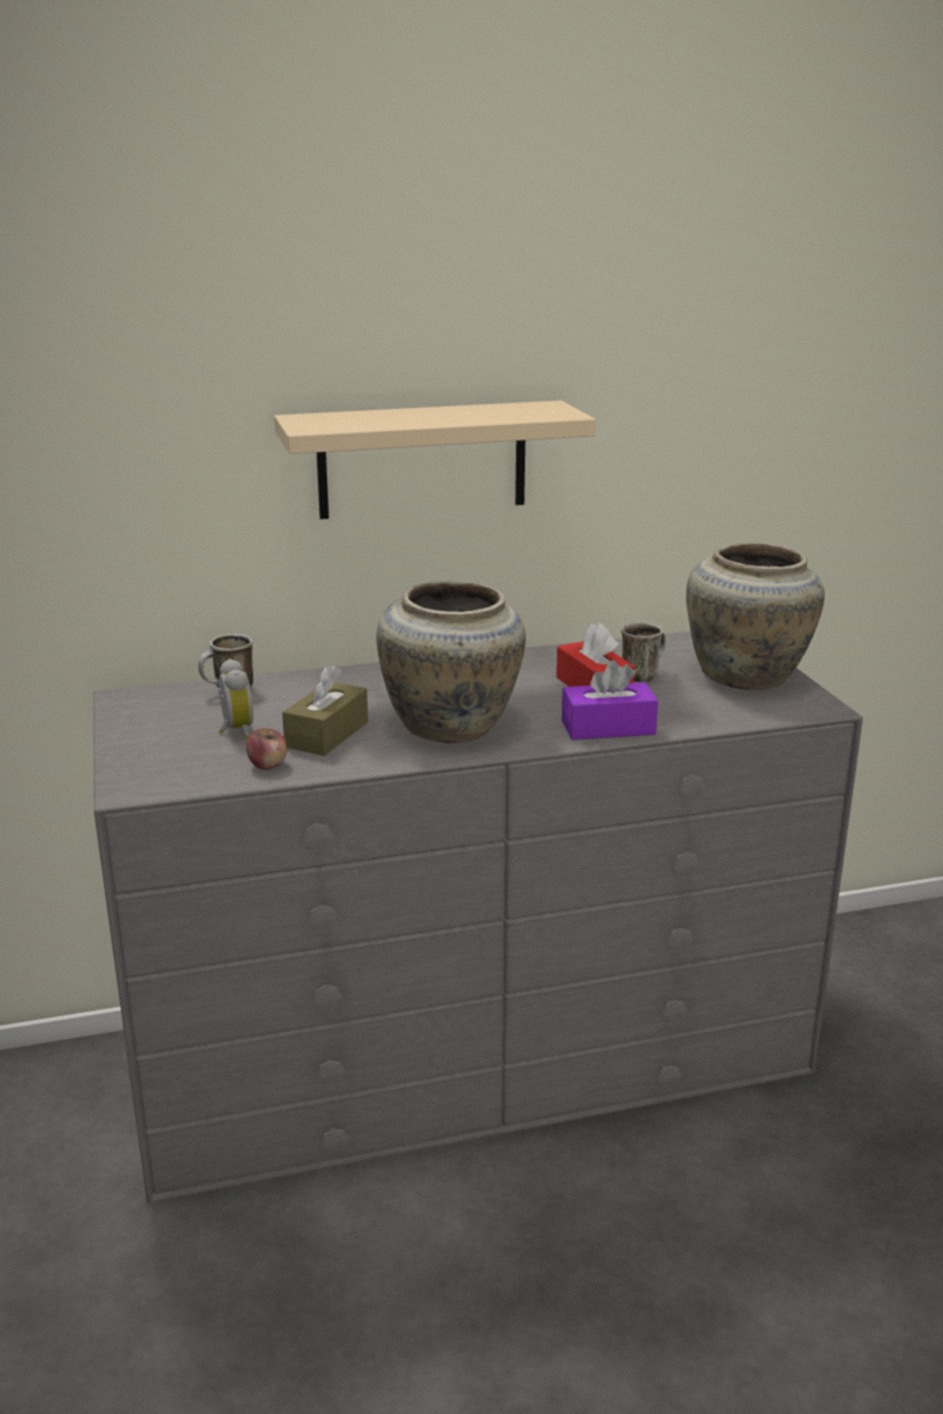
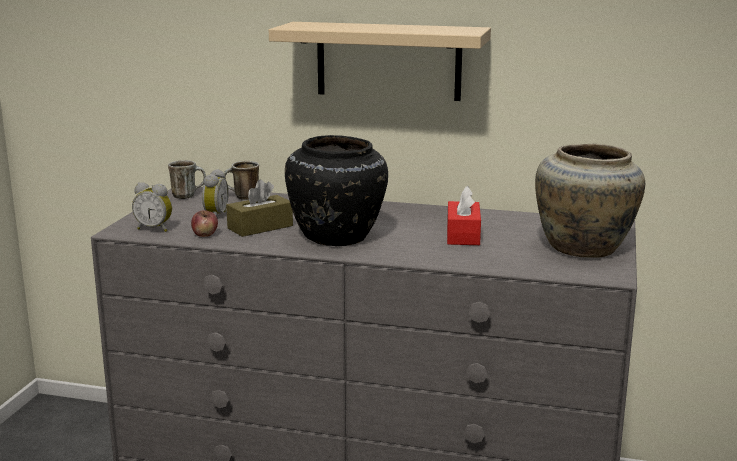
camera: 30 degrees right, 5 degrees down
beige vase [377,581,526,743] -> black vase [285,135,388,246]
purple tissue box [562,660,658,740] -> none
mug [622,623,666,682] -> mug moved to [168,160,206,199]
none -> alarm clock [132,182,172,232]

